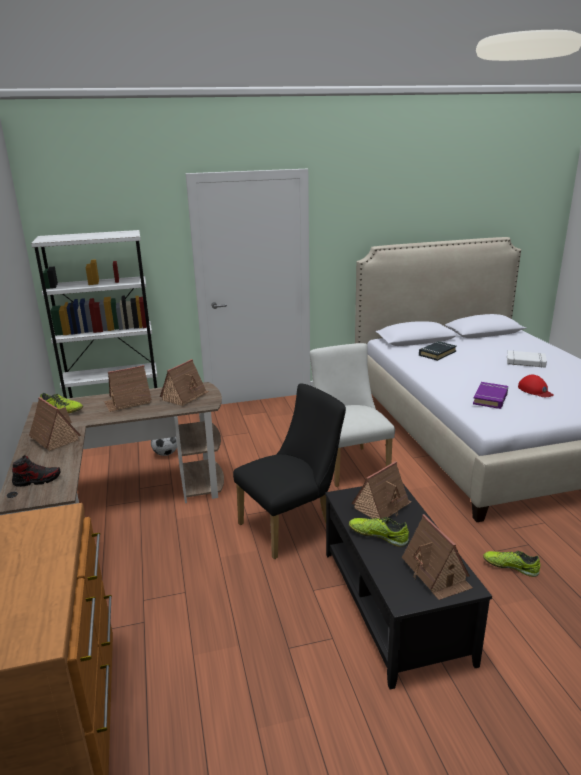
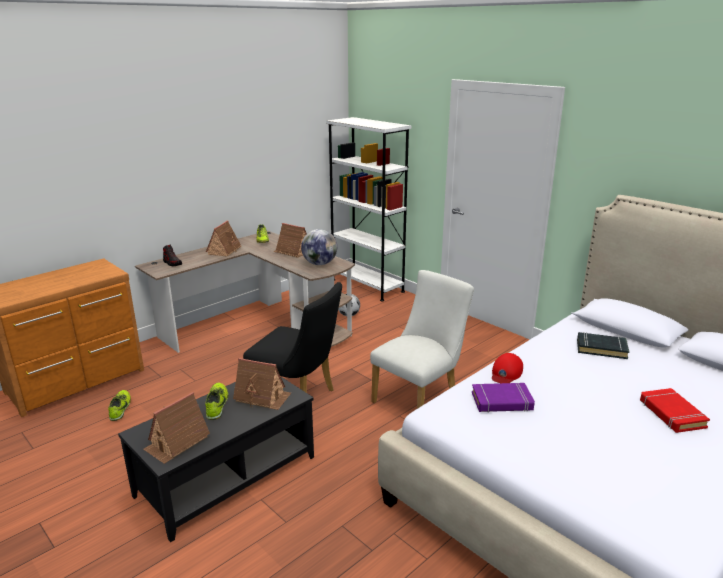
camera: 60 degrees right, 0 degrees up
toy house [160,359,209,406] -> globe [301,229,337,265]
shoe [483,551,540,577] -> shoe moved to [108,390,131,421]
white book [507,351,547,368] -> red book [640,388,710,433]
red cap [518,375,554,397] -> red cap moved to [492,353,523,383]

